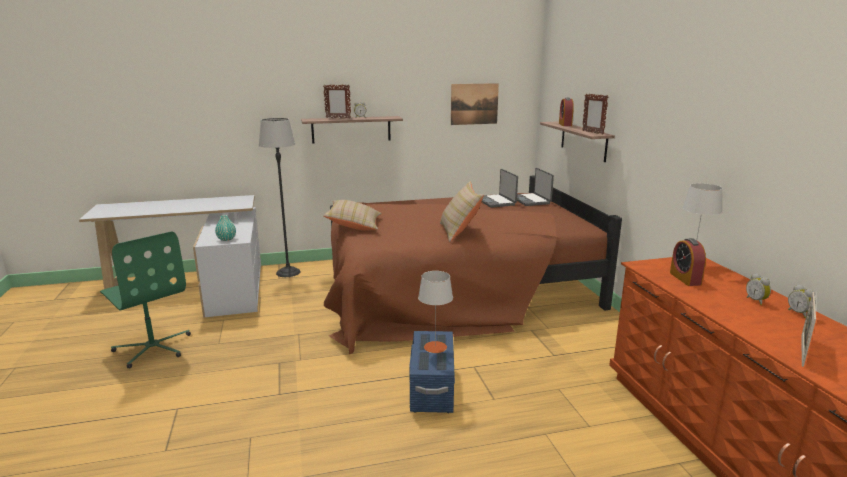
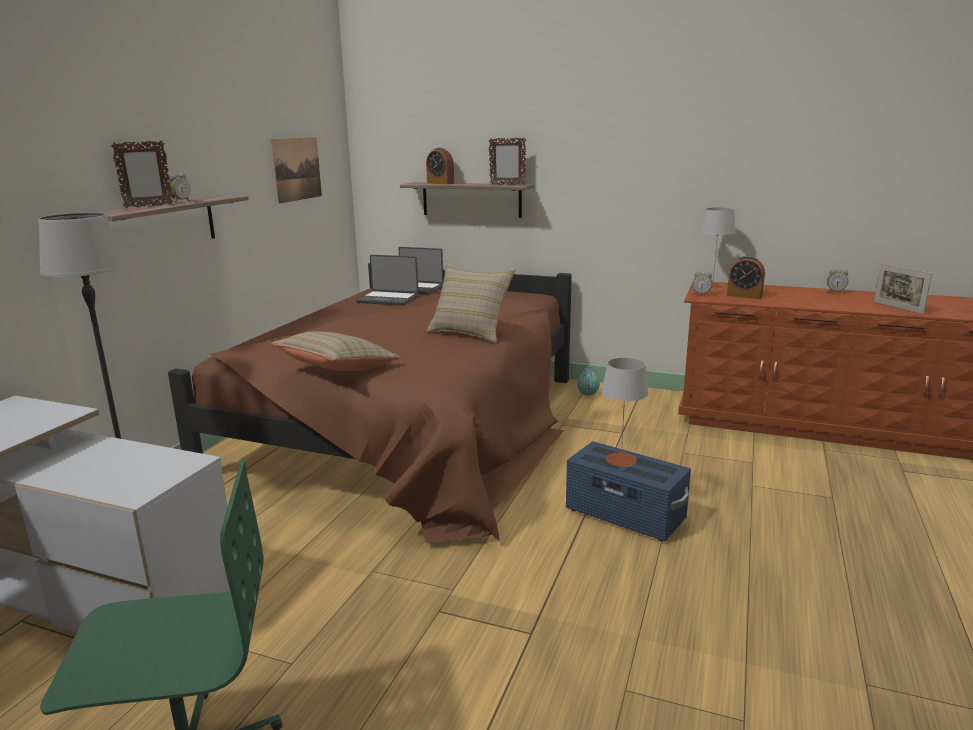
camera: 55 degrees left, 0 degrees up
turquoise vase [215,215,236,241] -> turquoise vase moved to [577,366,600,396]
alarm clock [746,273,771,305] -> alarm clock moved to [693,271,712,296]

